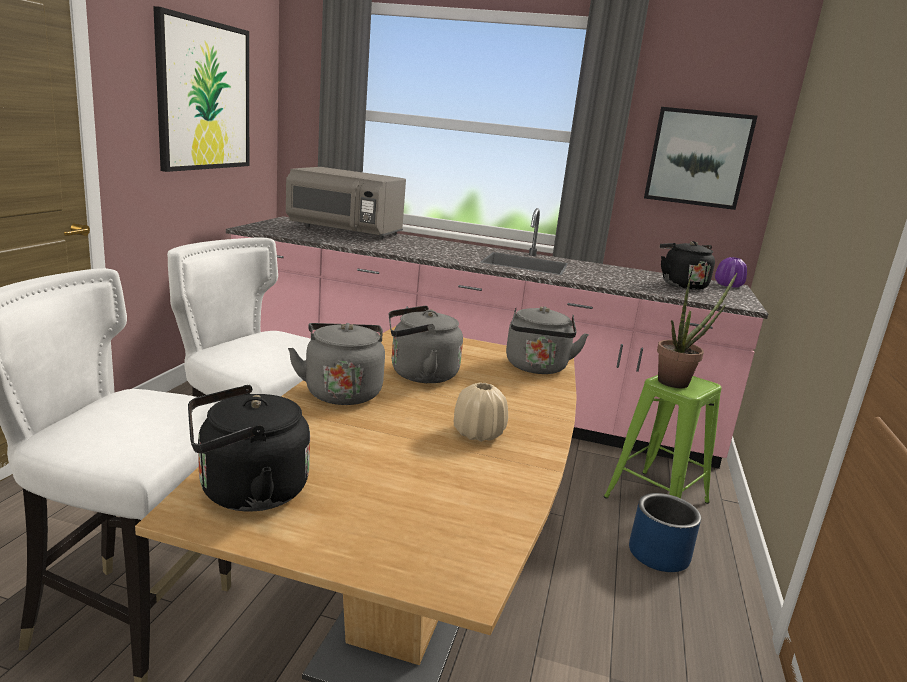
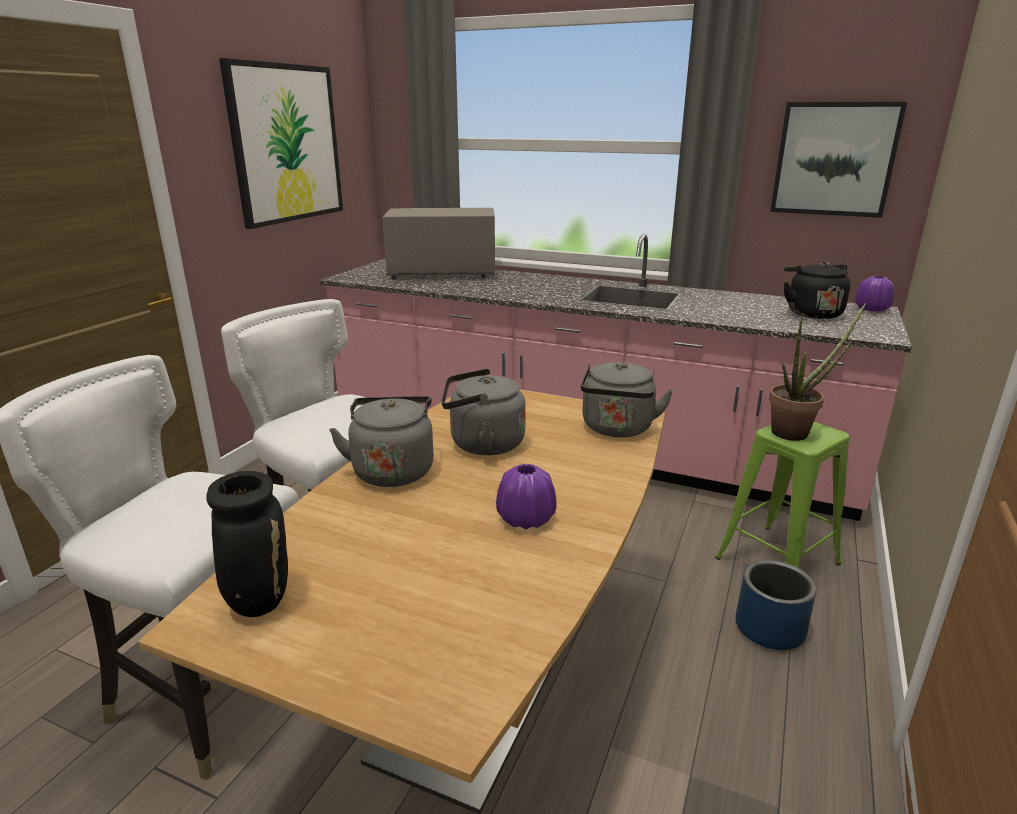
camera: 10 degrees right, 5 degrees up
black kettle [188,385,310,512] -> black vase [206,471,288,617]
grey microwave [286,167,406,239] -> grey microwave turned 150 degrees clockwise [383,208,495,279]
beige vase [454,382,508,442] -> purple vase [496,464,557,530]

